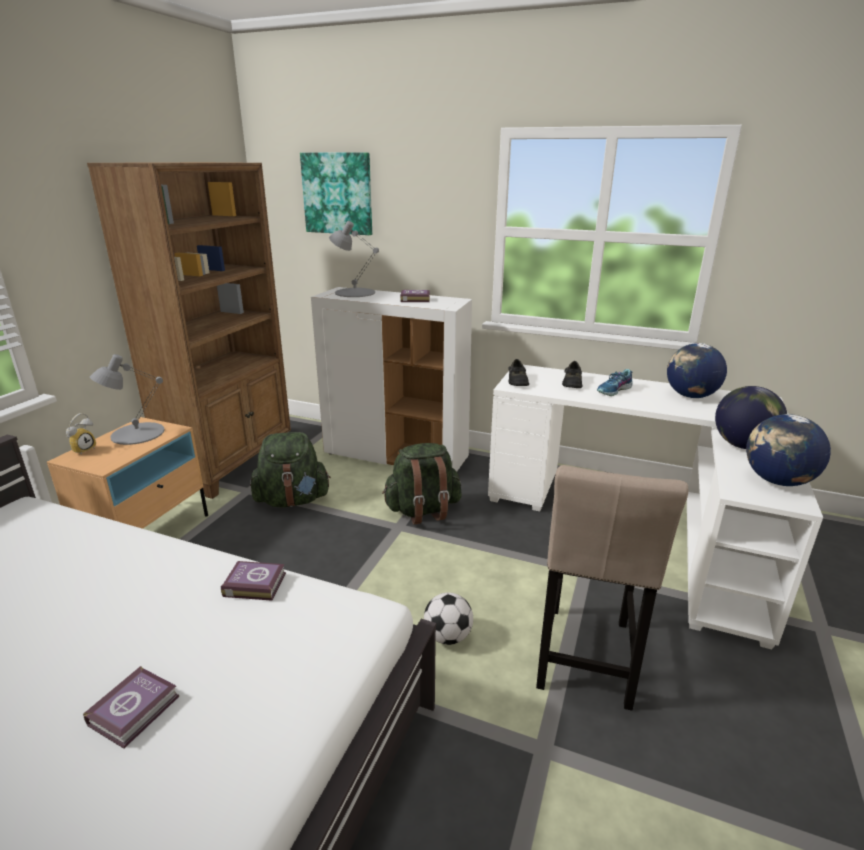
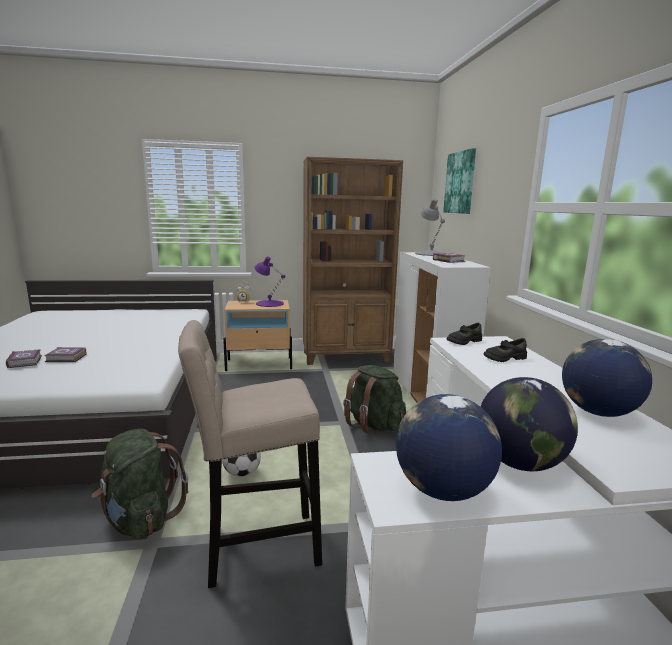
camera: 60 degrees right, 10 degrees down
grey table lamp [90,354,164,445] -> purple table lamp [254,256,285,307]
book [221,561,286,601] -> book moved to [6,350,42,368]
green backpack [250,432,331,507] -> green backpack moved to [92,429,188,540]
shoe [597,369,633,396] -> none

